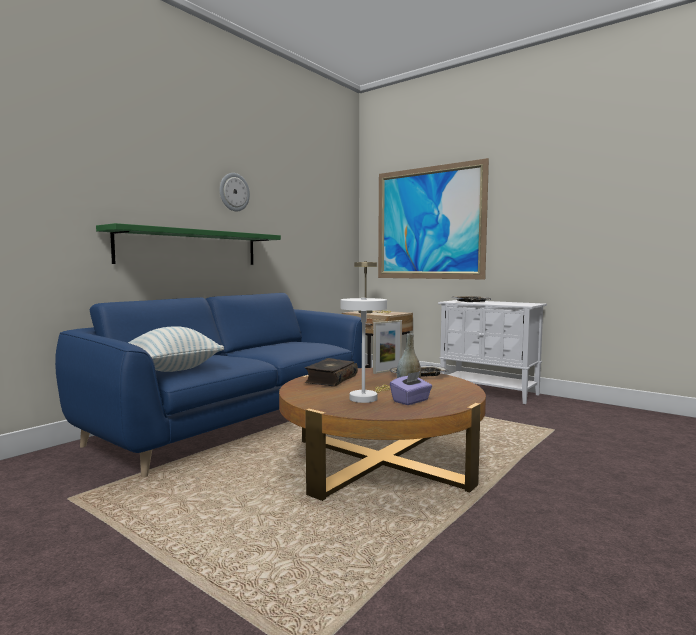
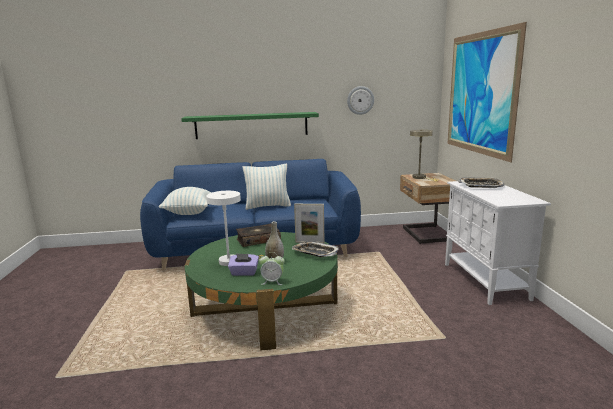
camera: 45 degrees right, 10 degrees up
wall clock [220,173,250,211] -> wall clock moved to [347,86,374,115]
brown coffee table [279,368,486,501] -> green coffee table [185,232,338,351]
none -> pillow [243,164,291,210]
none -> alarm clock [259,252,285,285]

